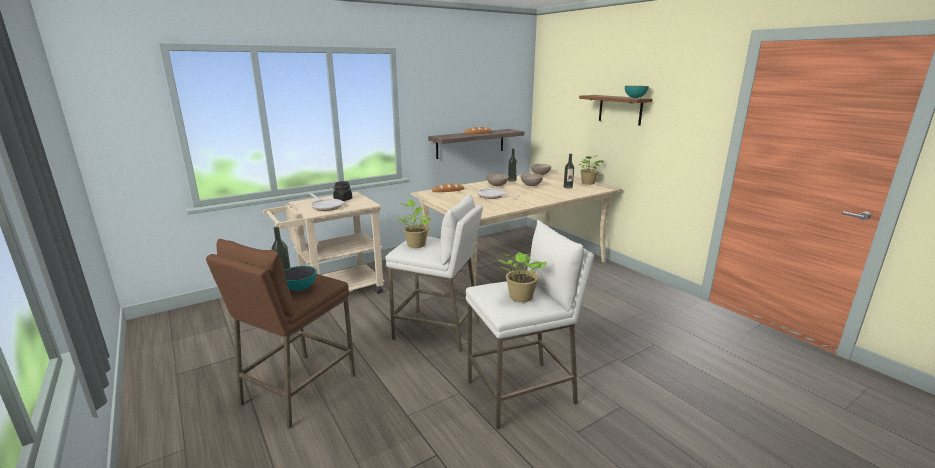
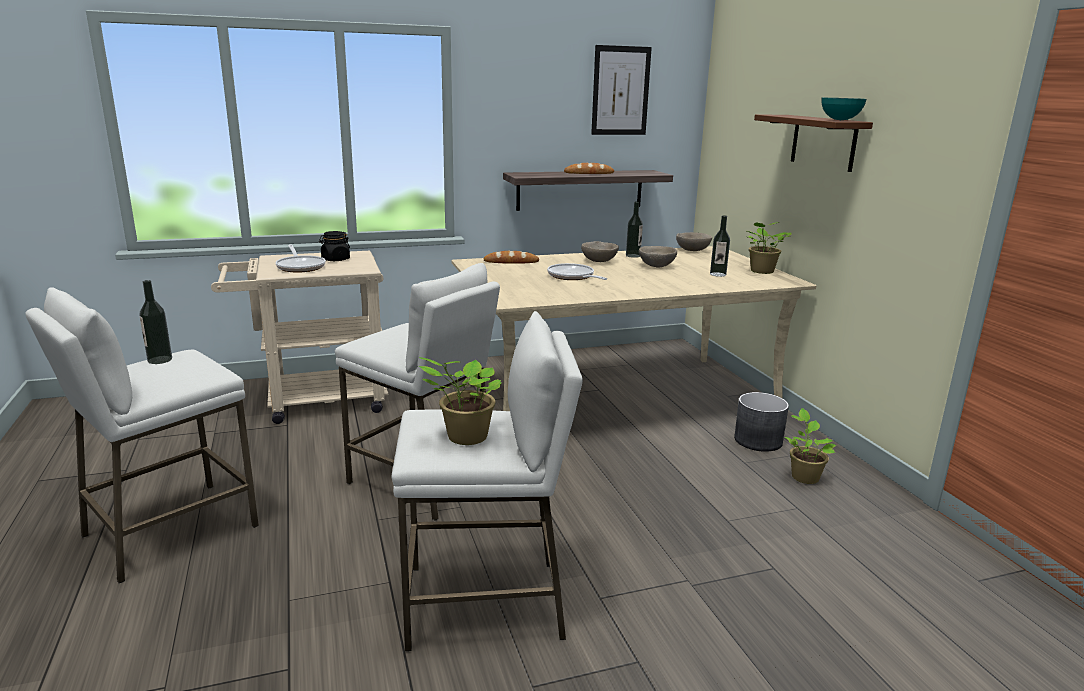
camera: 15 degrees right, 0 degrees up
brown stool [206,239,355,429] -> white stool [25,287,259,583]
bowl [284,266,317,291] -> none
potted plant [397,199,431,248] -> potted plant moved to [785,408,836,484]
none -> picture [591,45,652,135]
none -> grey planter [734,392,789,452]

